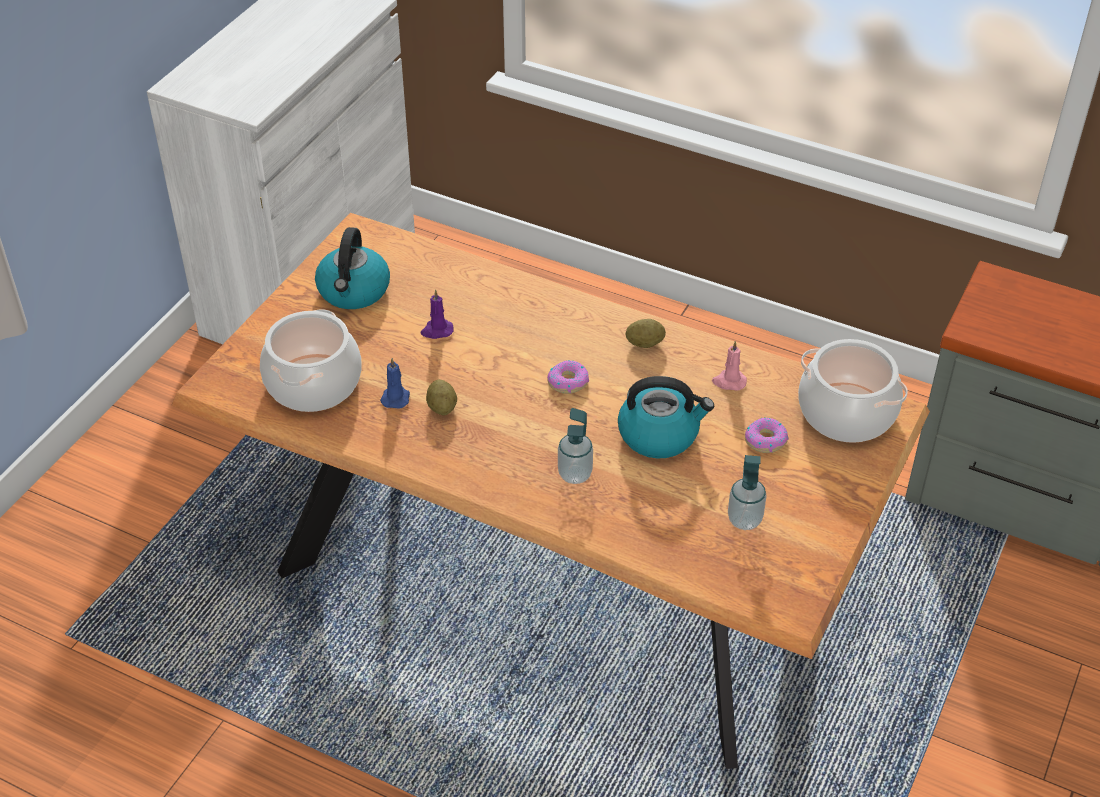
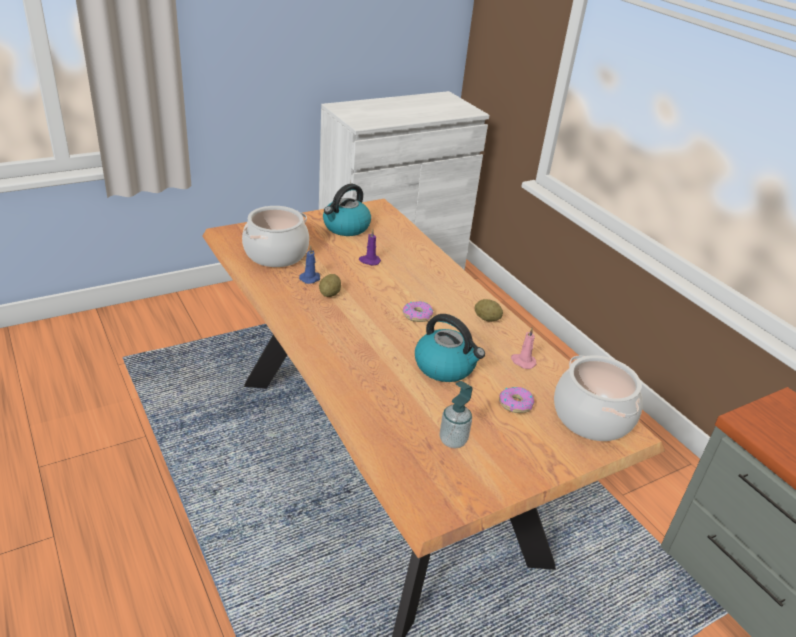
camera: 30 degrees right, 10 degrees down
soap dispenser [558,408,593,484] -> none

